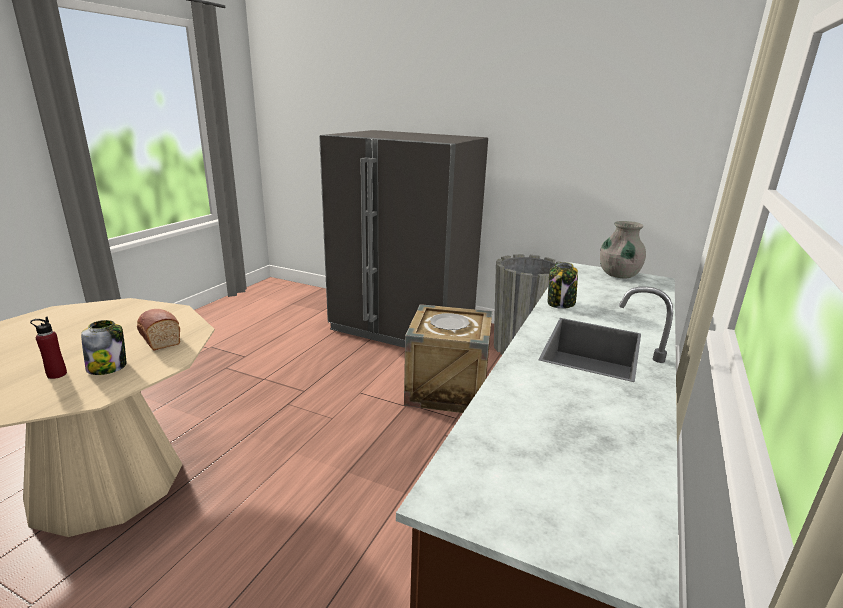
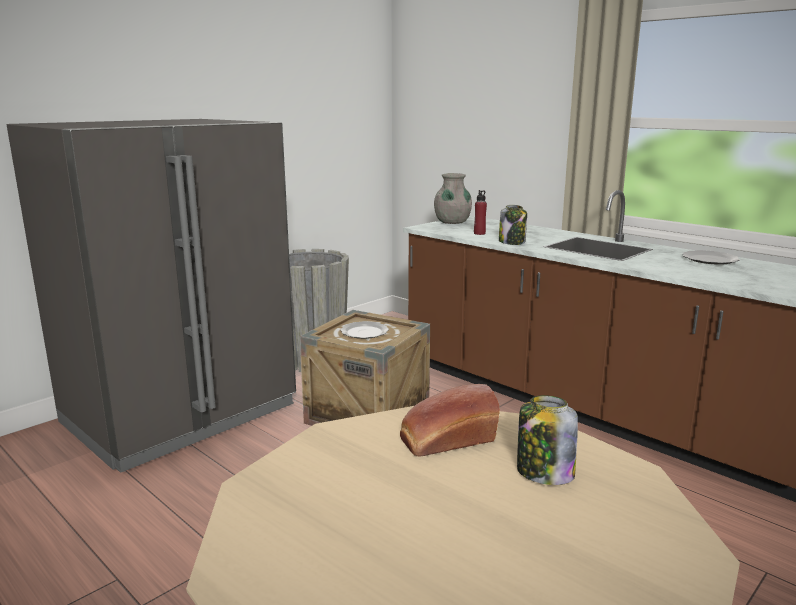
camera: 70 degrees left, 5 degrees down
red bottle [30,317,67,379] -> red bottle moved to [474,190,487,235]
none -> plate [682,250,740,265]

